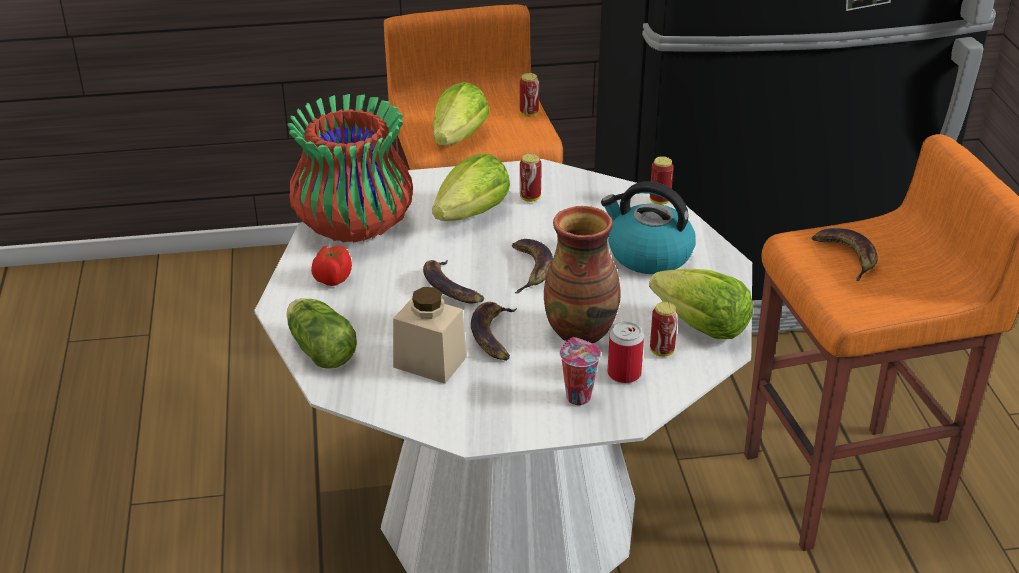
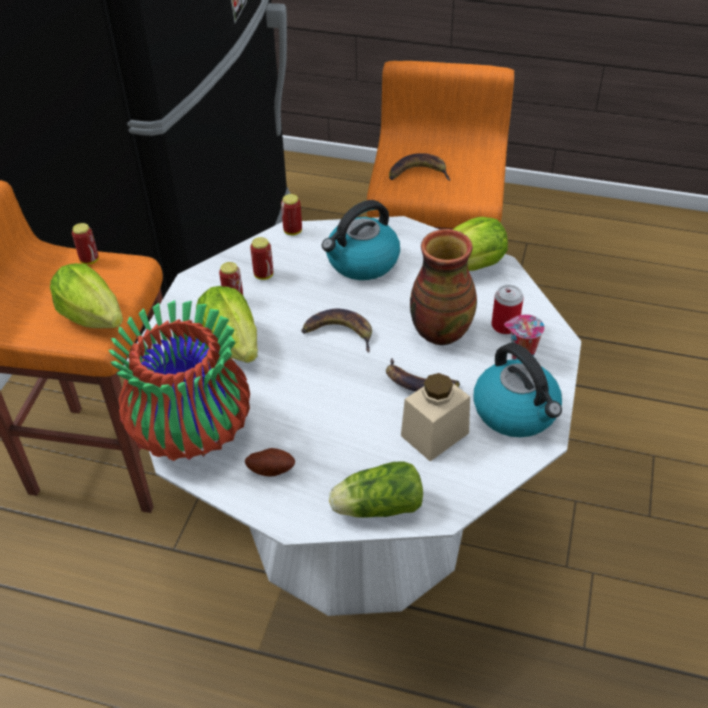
camera: 65 degrees left, 10 degrees up
tomato [311,245,352,286] -> potato [245,448,295,476]
banana [423,260,484,304] -> none
can [650,302,678,357] -> can moved to [250,237,273,280]
none -> kettle [474,343,562,437]

